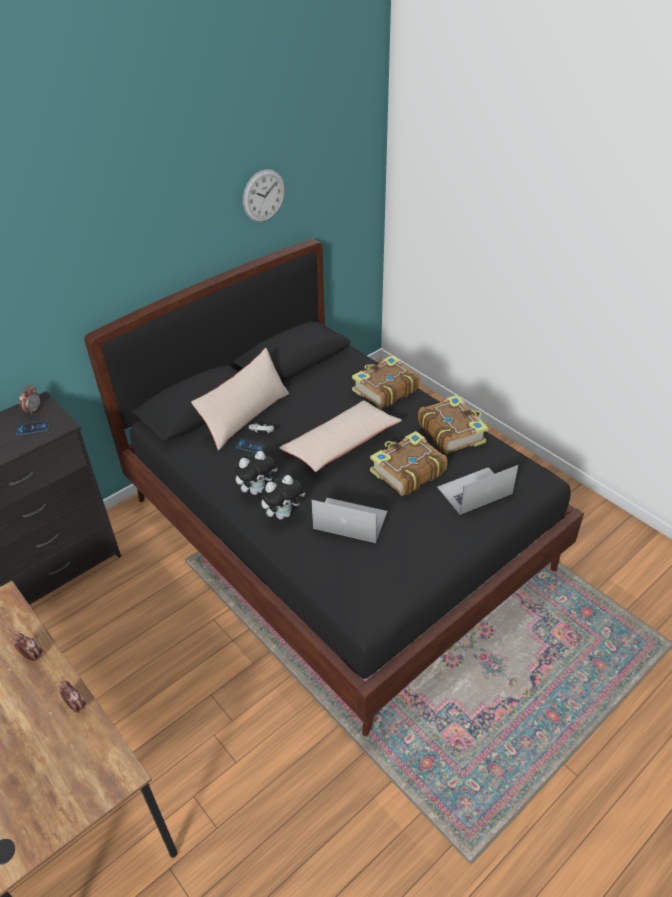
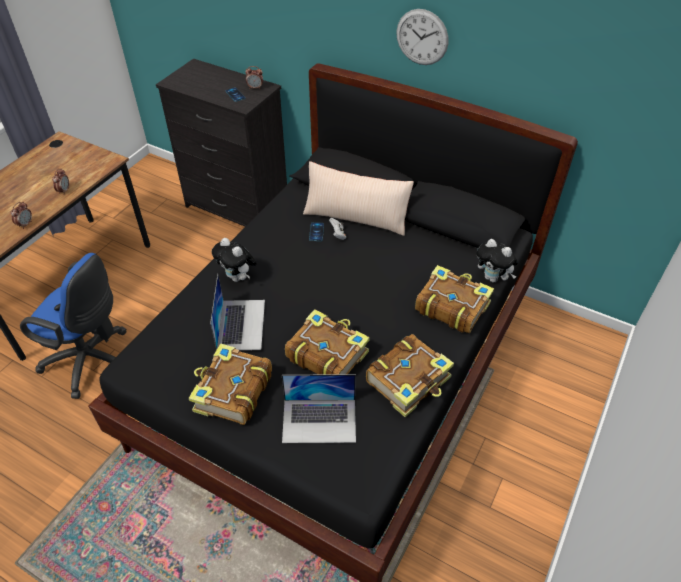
camera: 70 degrees right, 5 degrees up
plush toy [235,451,277,495] -> plush toy moved to [477,239,518,283]
wall clock [243,169,285,222] -> wall clock moved to [396,9,448,65]
beige pillow [279,400,402,472] -> none
laptop [437,465,518,515] -> laptop turned 135 degrees clockwise [282,374,356,443]
none -> blue office chair [20,253,127,399]
none -> book [189,343,272,425]

